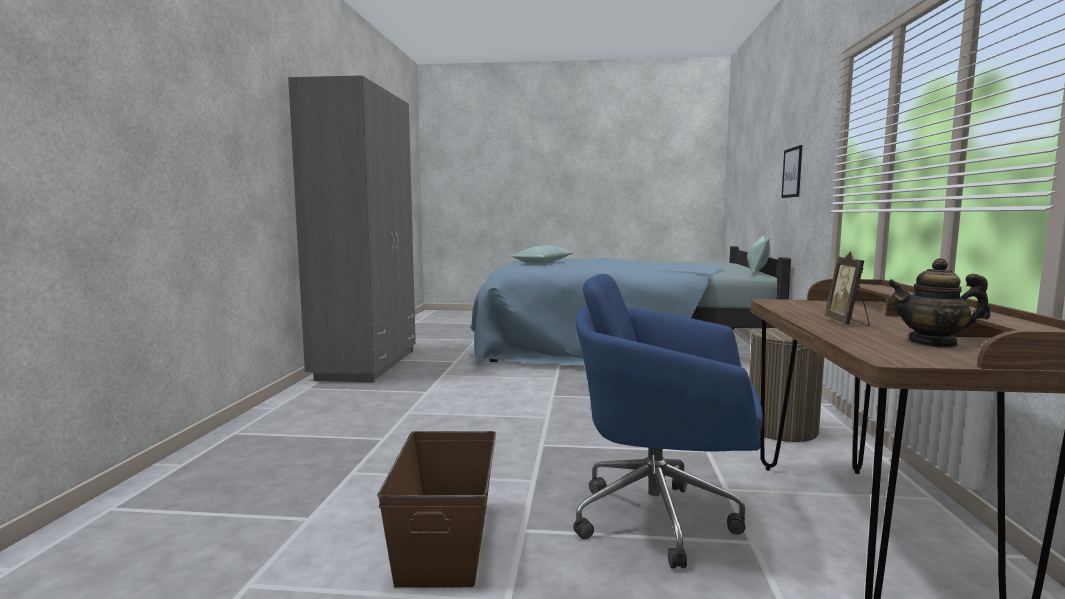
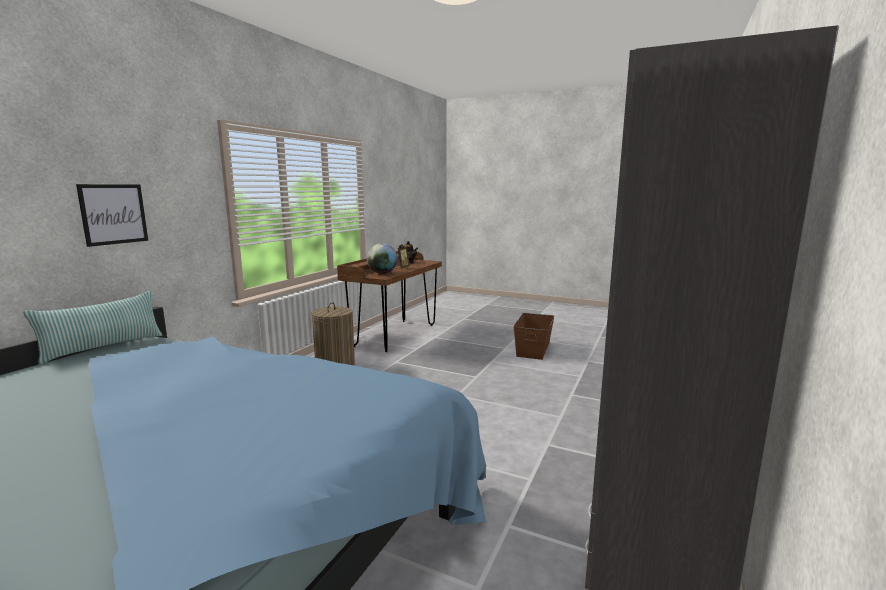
camera: 160 degrees left, 5 degrees up
pillow [512,245,573,264] -> none
blue office chair [573,274,763,569] -> none
none -> globe [367,243,397,274]

